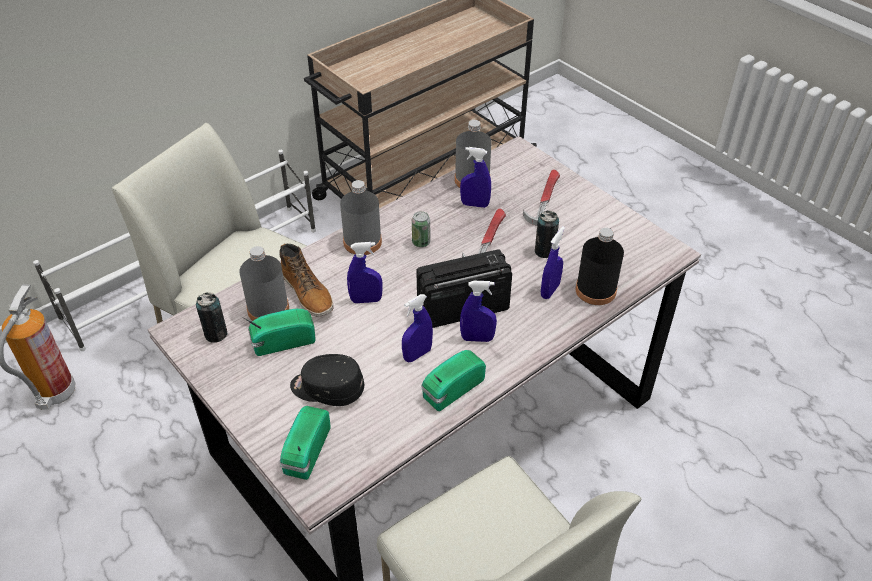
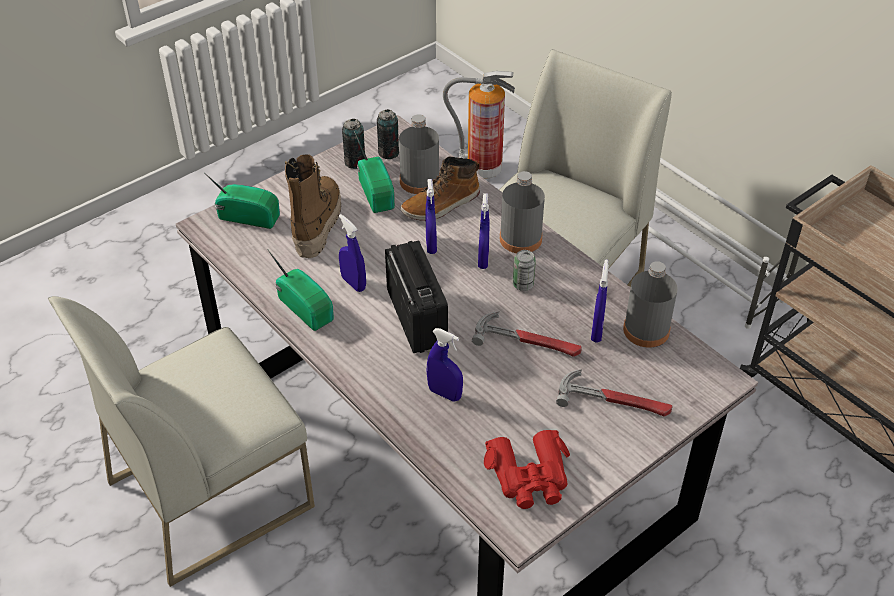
camera: 90 degrees right, 0 degrees up
black cap [290,354,364,406] -> boot [285,154,341,258]
blue spray bottle [460,281,497,342] -> blue spray bottle moved to [478,193,489,269]
can [535,211,559,258] -> can moved to [342,119,365,169]
black bottle [576,228,624,305] -> none
none -> red binoculars [484,430,570,509]

